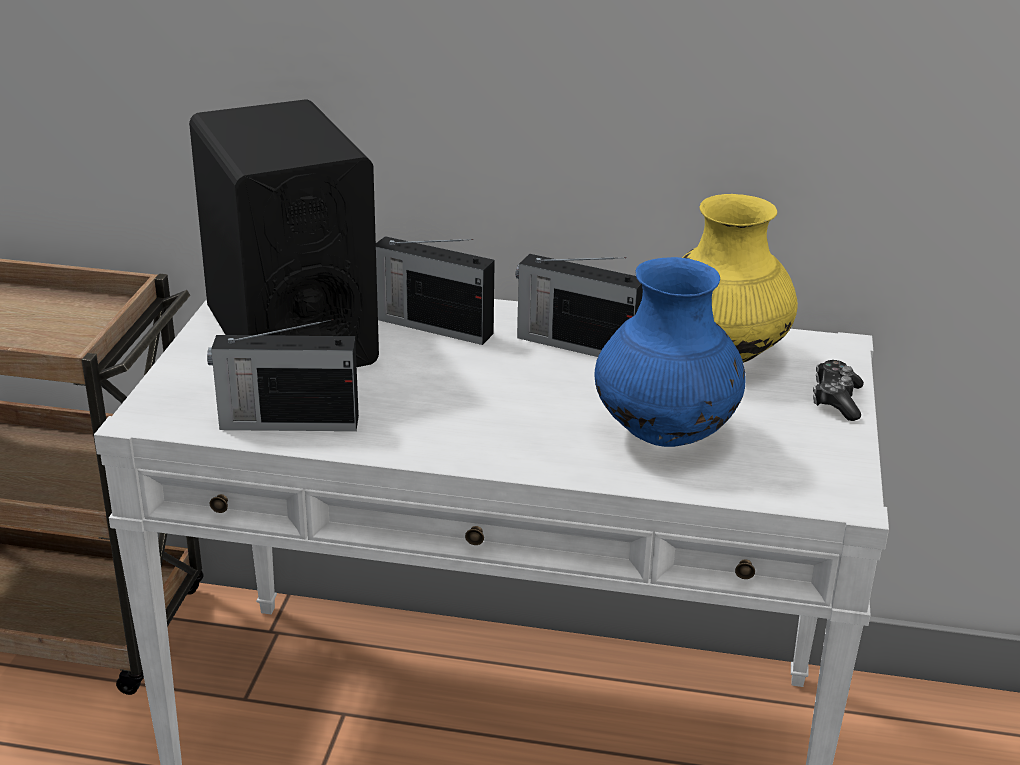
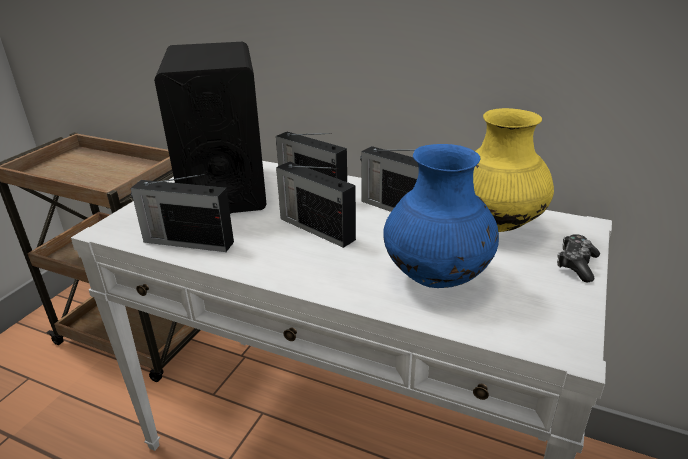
camera: 15 degrees right, 0 degrees up
none -> radio [276,161,356,248]

